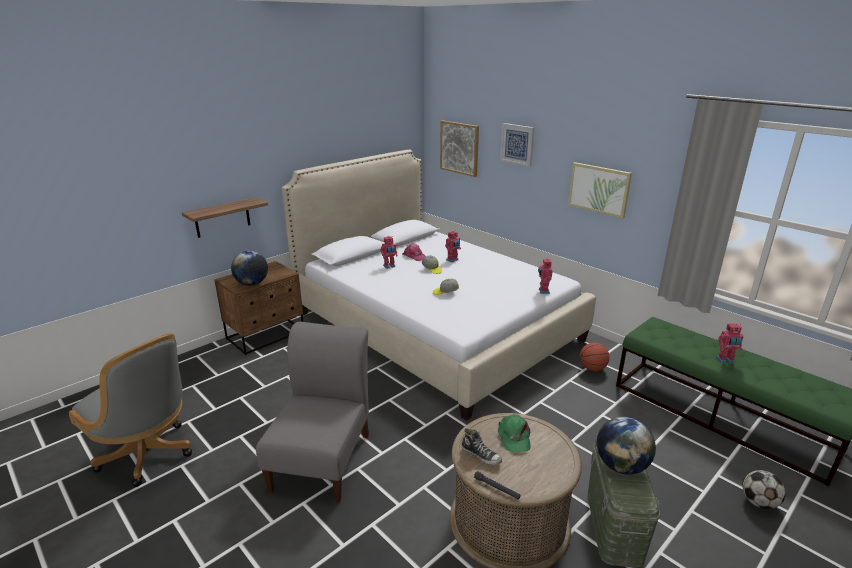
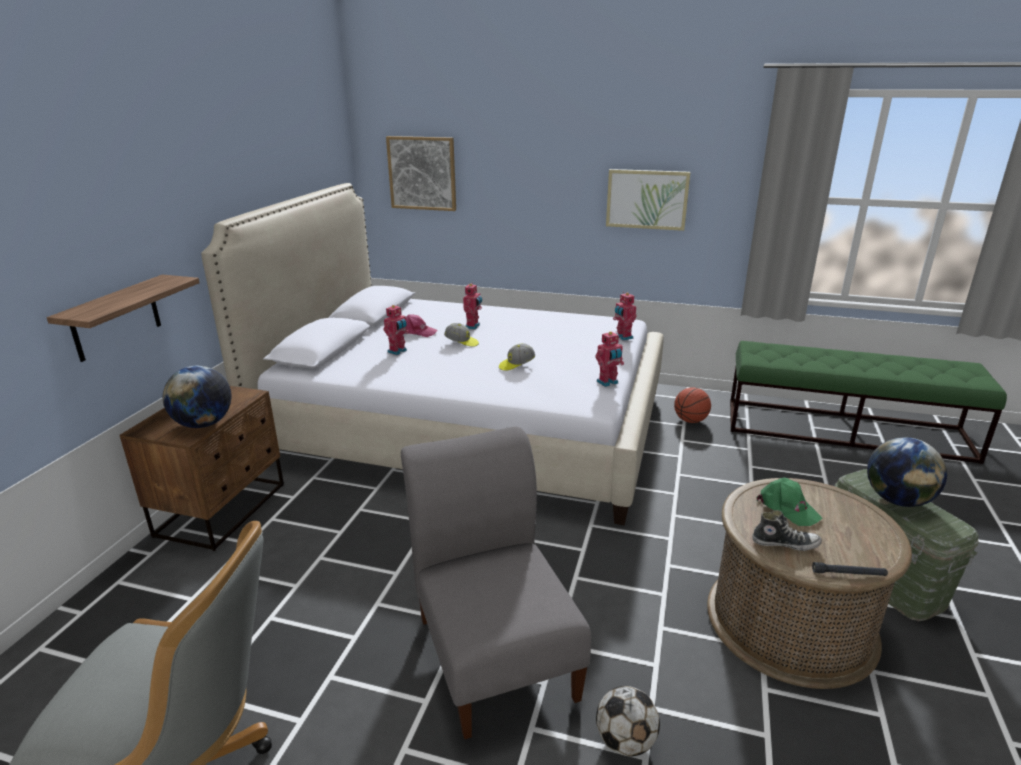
camera: 30 degrees left, 0 degrees up
picture [500,123,535,167] -> none
toy robot [716,323,744,363] -> toy robot moved to [595,331,624,387]
football [742,470,786,509] -> football moved to [596,686,660,757]

